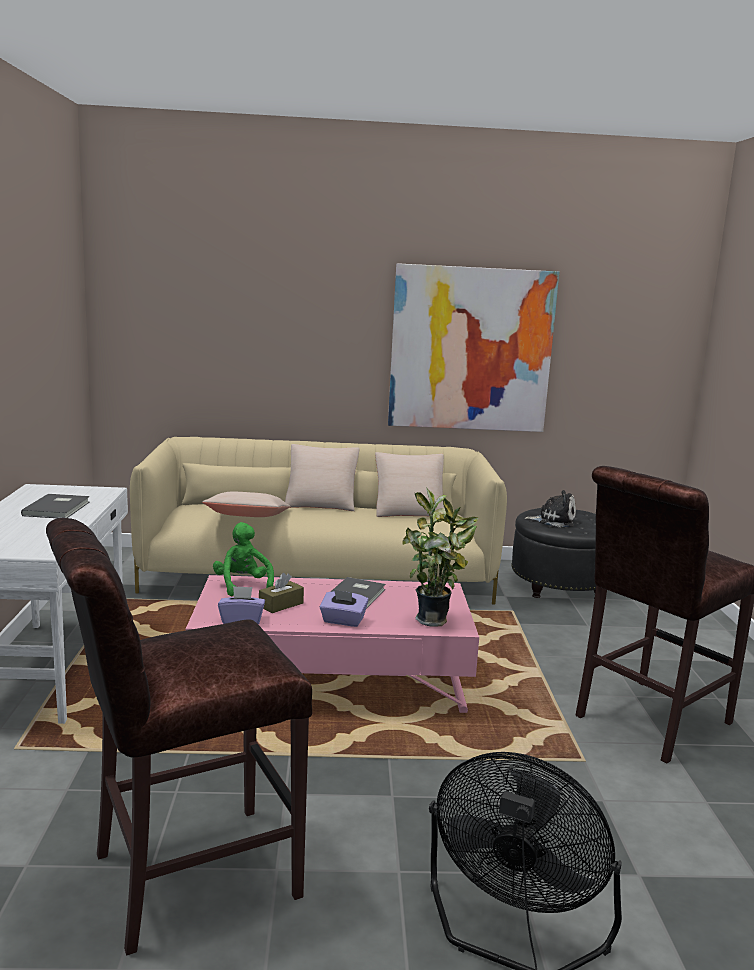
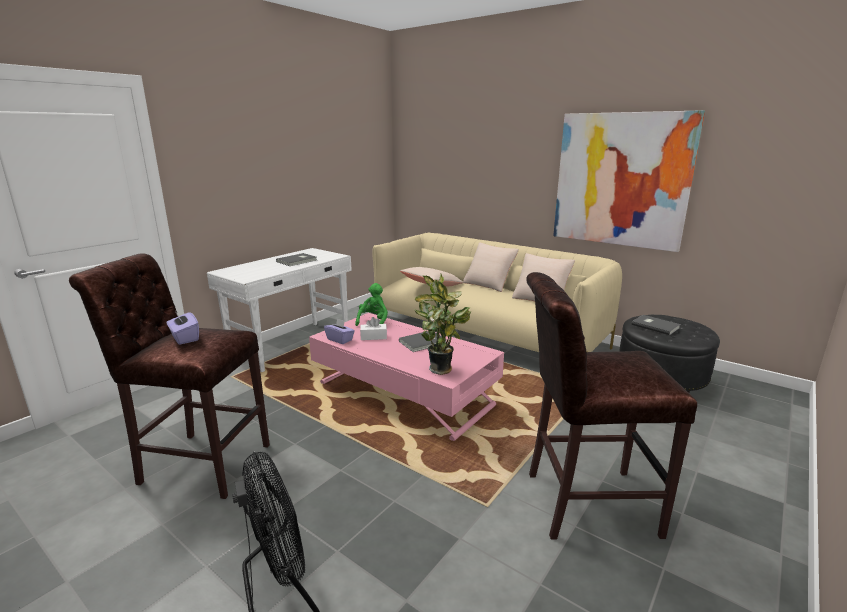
camera: 40 degrees right, 5 degrees up
brown tissue box [259,573,304,613] -> white tissue box [360,317,387,340]
purple tissue box [320,589,369,627] -> purple tissue box moved to [167,311,199,345]
plush toy [524,490,576,527] -> grey book [631,315,681,335]

